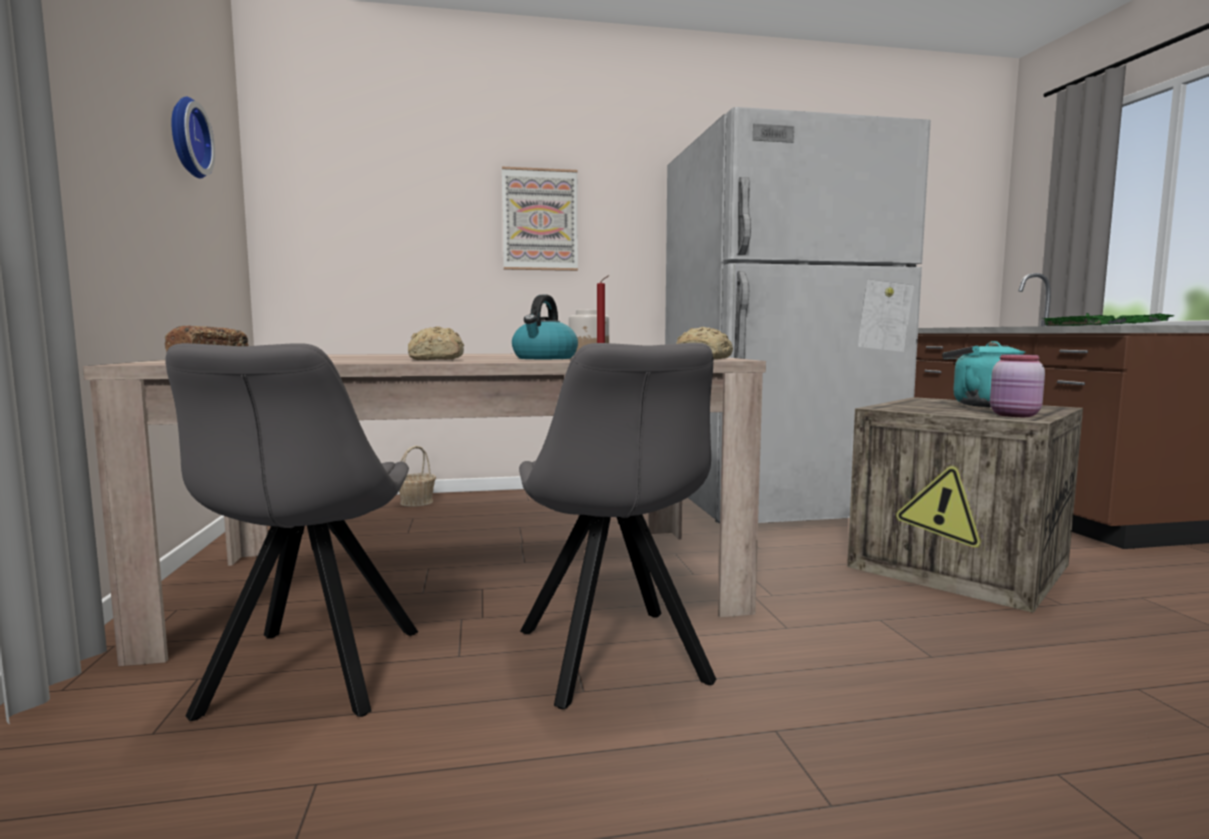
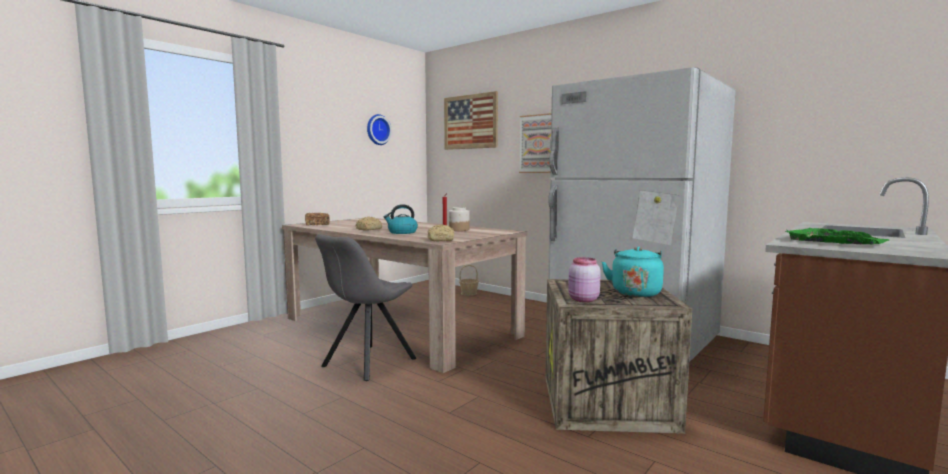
camera: 50 degrees right, 0 degrees up
grey chair [165,343,418,721] -> none
none -> picture [444,91,498,150]

